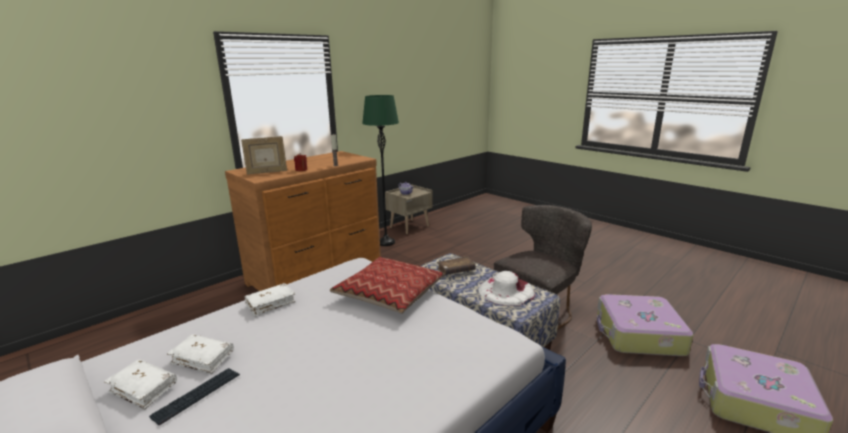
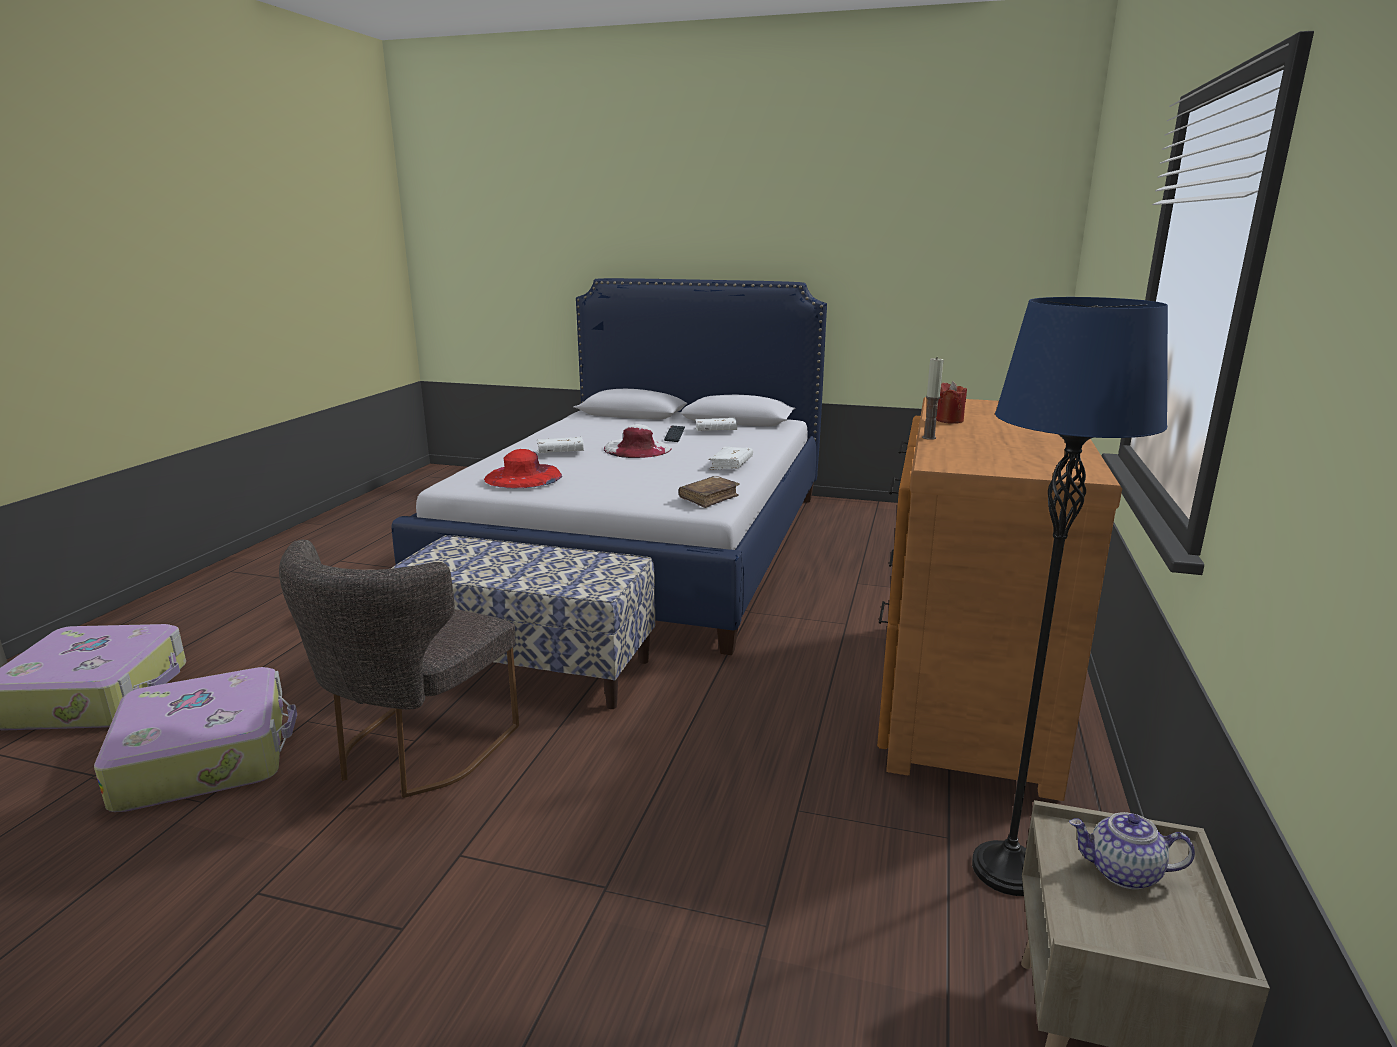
camera: 150 degrees right, 0 degrees up
white book [167,334,234,374] -> white book moved to [537,437,584,453]
picture frame [241,136,287,174] -> none
pillow [330,257,445,314] -> none
green floor lamp [362,95,399,246] -> blue floor lamp [972,297,1168,896]
brown book [437,256,476,275] -> brown book moved to [679,476,740,508]
white hat [479,271,535,306] -> white hat moved to [604,424,672,458]
none -> red hat [484,449,562,488]

